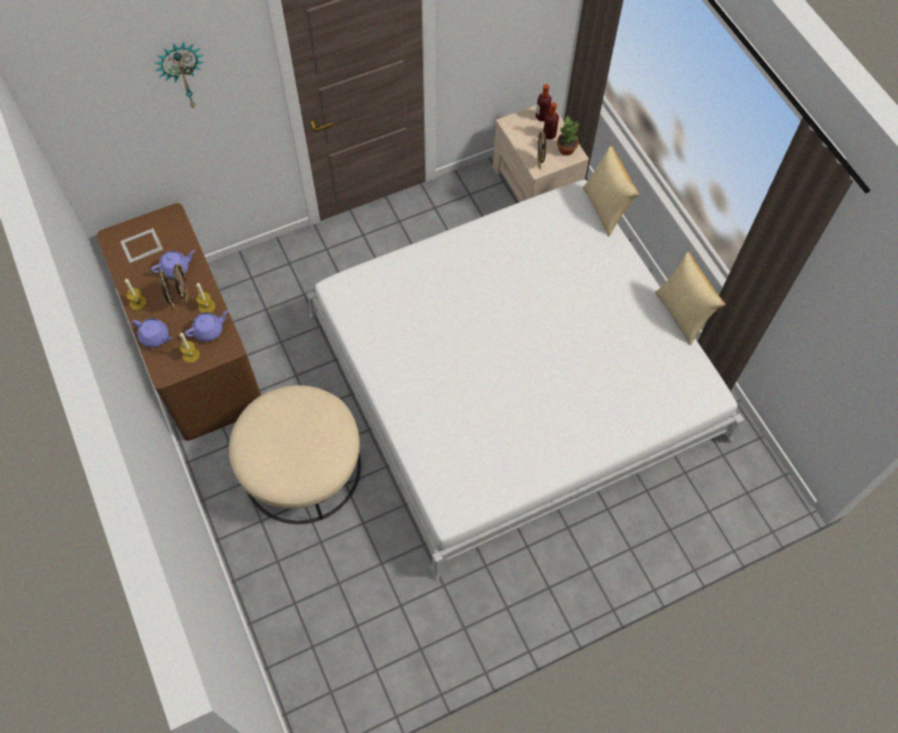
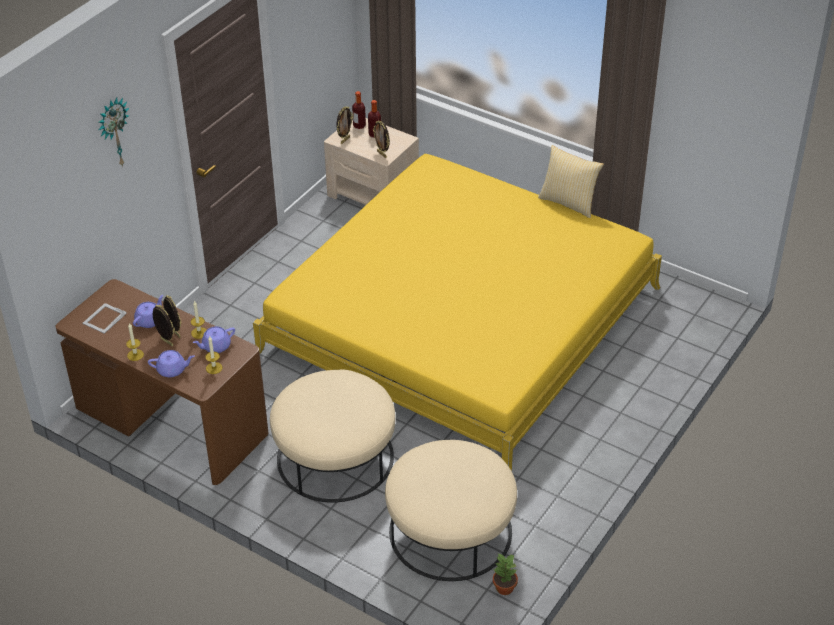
camera: 30 degrees left, 20 degrees down
purple teapot [185,310,229,342] -> purple teapot turned 150 degrees counterclockwise [192,326,235,353]
white bed [307,180,744,580] -> yellow bed [253,154,662,471]
potted plant [557,116,580,156] -> potted plant moved to [493,554,518,595]
pillow [583,146,639,236] -> none
none -> picture frame [337,106,353,144]
none -> beige ottoman [385,440,517,581]

